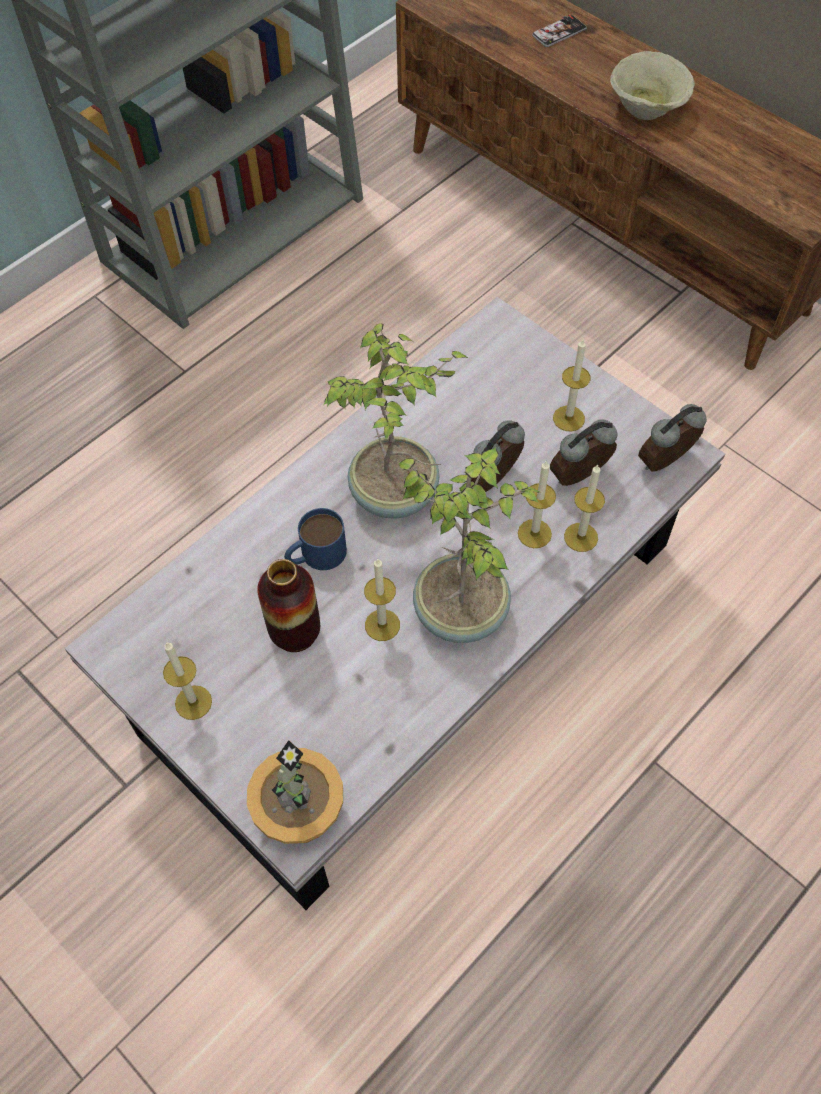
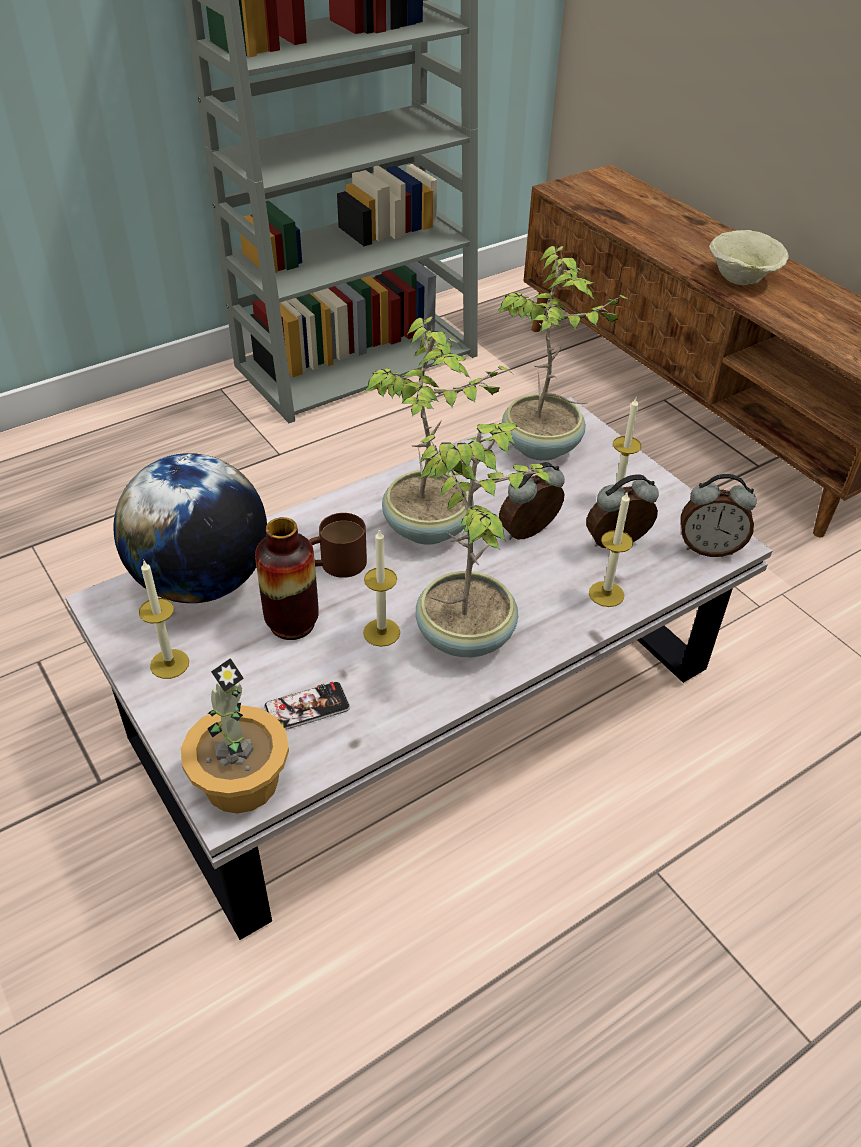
camera: 10 degrees right, 15 degrees down
blue mug [284,508,347,570] -> brown mug [309,513,367,578]
candle [518,460,556,548] -> none
phone [532,15,587,47] -> phone moved to [264,681,350,730]
alarm clock [638,404,707,472] -> alarm clock turned 150 degrees counterclockwise [681,474,757,557]
none -> globe [113,453,267,603]
none -> potted plant [496,246,634,461]

